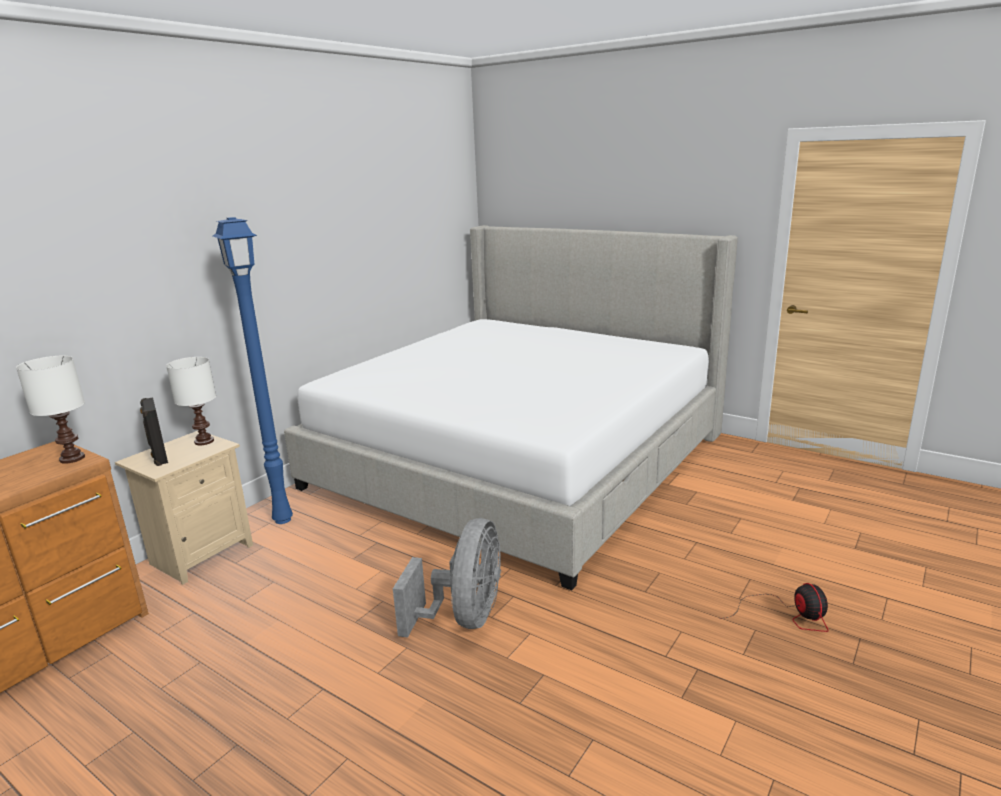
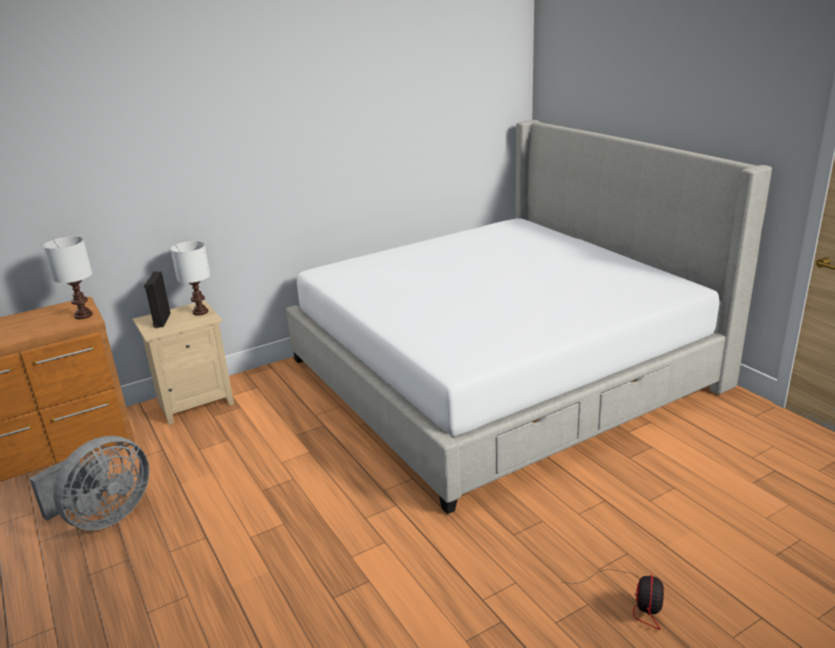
camera: 25 degrees right, 5 degrees up
blue floor lamp [213,217,293,524] -> none
grey fan [393,518,501,638] -> grey fan moved to [29,436,149,530]

